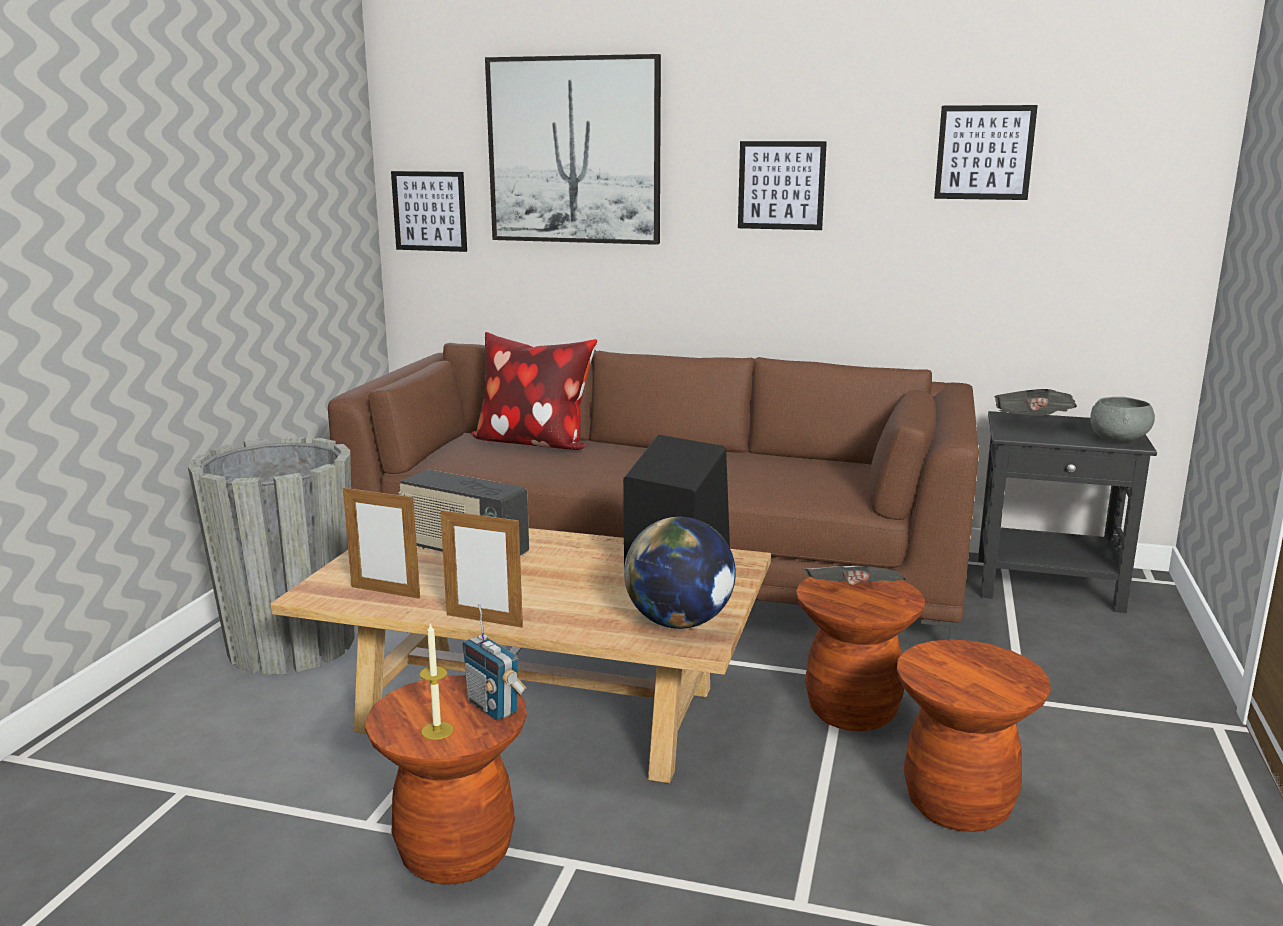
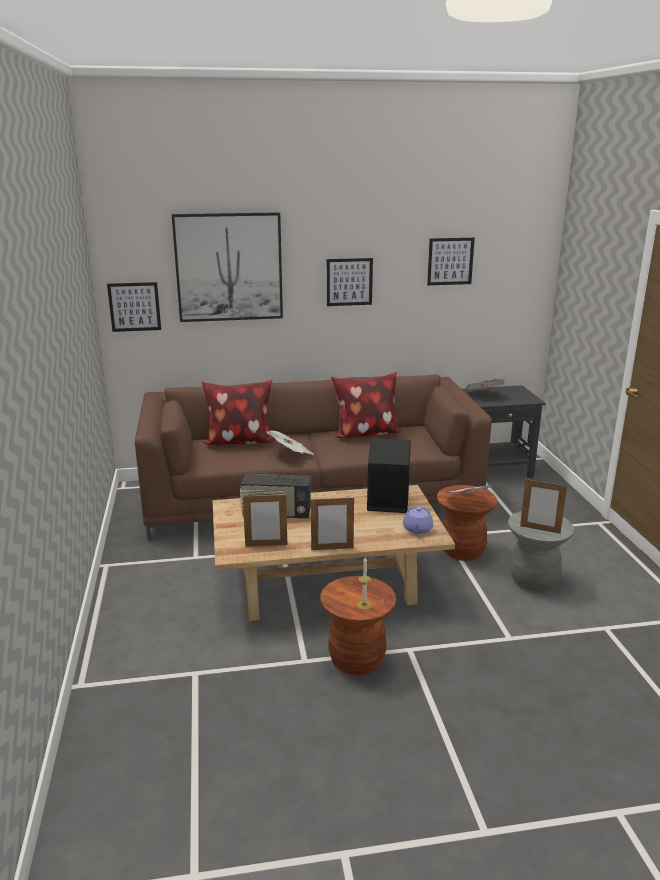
camera: 25 degrees left, 5 degrees up
grey planter [188,437,355,675] -> none
radio [462,604,527,720] -> none
globe [624,517,736,629] -> purple teapot [403,505,433,534]
brown stool [897,639,1051,832] -> grey stool [508,511,574,592]
grey bowl [1090,397,1155,442] -> none
none -> newspaper [267,431,313,454]
none -> pillow [331,372,402,438]
none -> picture frame [520,479,567,534]

